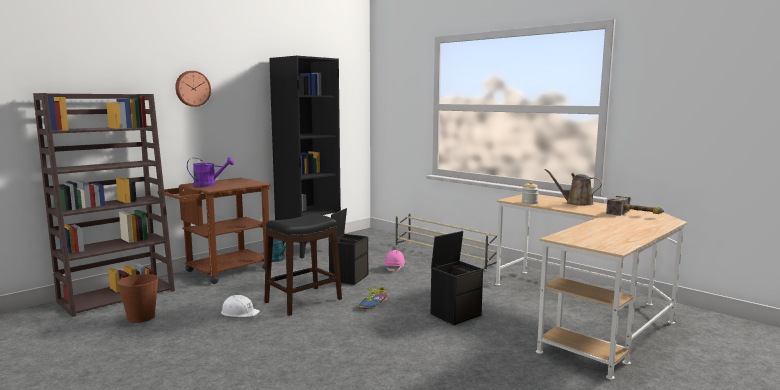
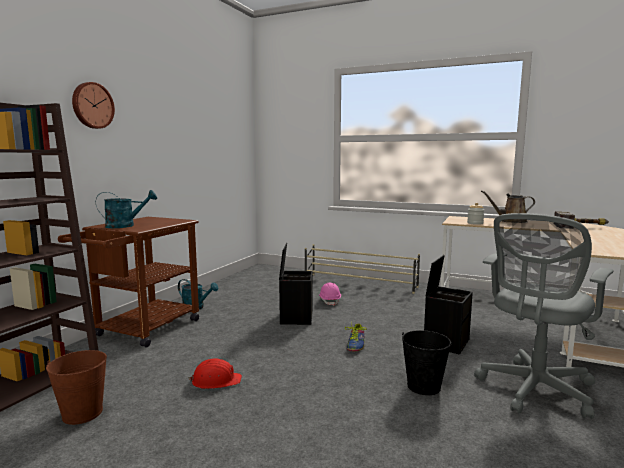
camera: 20 degrees left, 0 degrees up
purple watering can [187,157,234,187] -> turquoise watering can [96,190,157,228]
white hard hat [220,295,260,317] -> red hard hat [188,359,242,389]
black stool [264,213,342,316] -> none
black bookcase [269,56,341,259] -> none
none -> black bucket [402,330,452,395]
none -> grey office chair [474,213,614,419]

